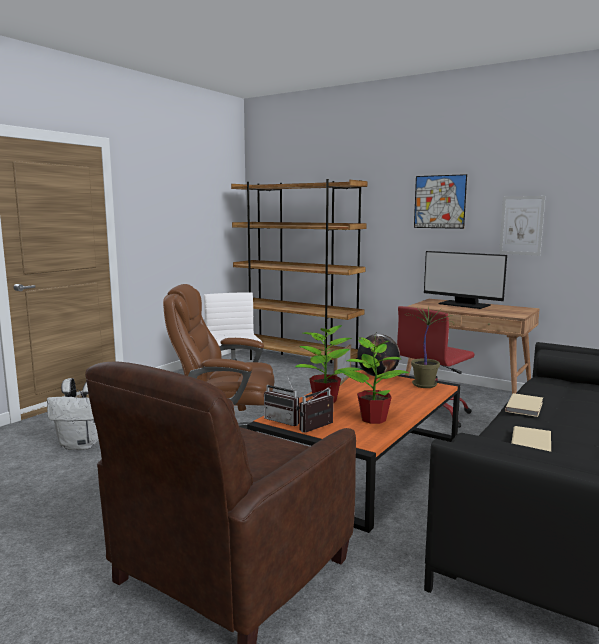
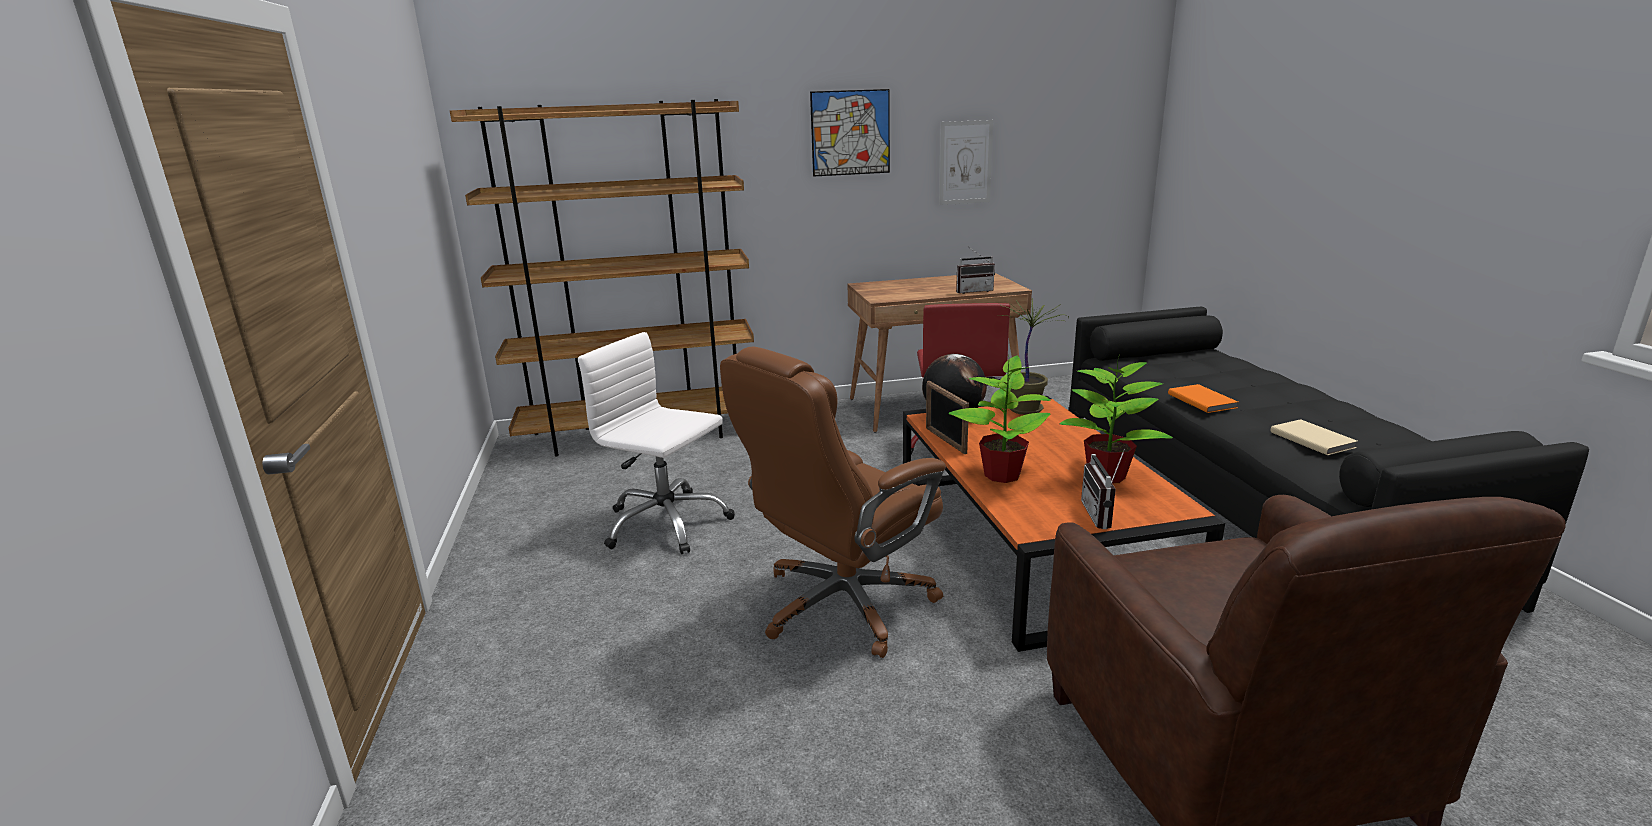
camera: 45 degrees left, 10 degrees up
white backpack [47,378,99,450] -> none
radio [264,376,300,426] -> radio moved to [956,246,995,294]
monitor [424,251,507,309] -> none
beige book [505,393,543,417] -> orange book [1168,384,1238,413]

